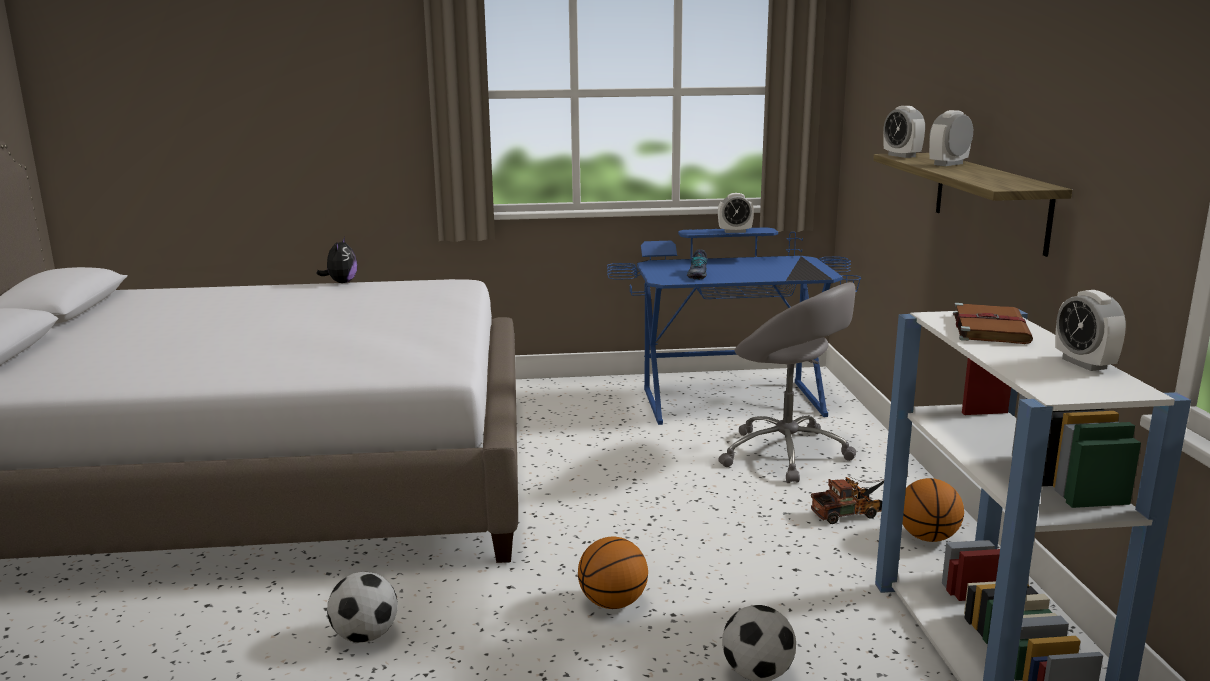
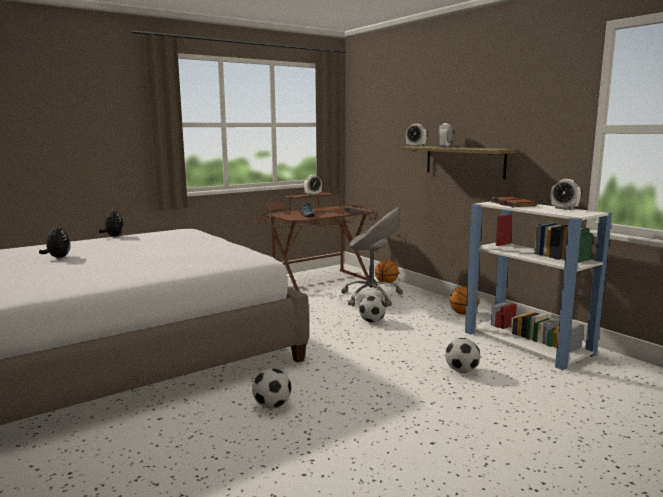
camera: 30 degrees left, 5 degrees down
basketball [578,537,648,609] -> basketball moved to [375,260,399,283]
blue desk [607,227,861,425] -> brown desk [254,193,378,292]
toy truck [811,477,884,524] -> none
none -> plush toy [39,224,71,258]
none -> football [359,295,386,323]

